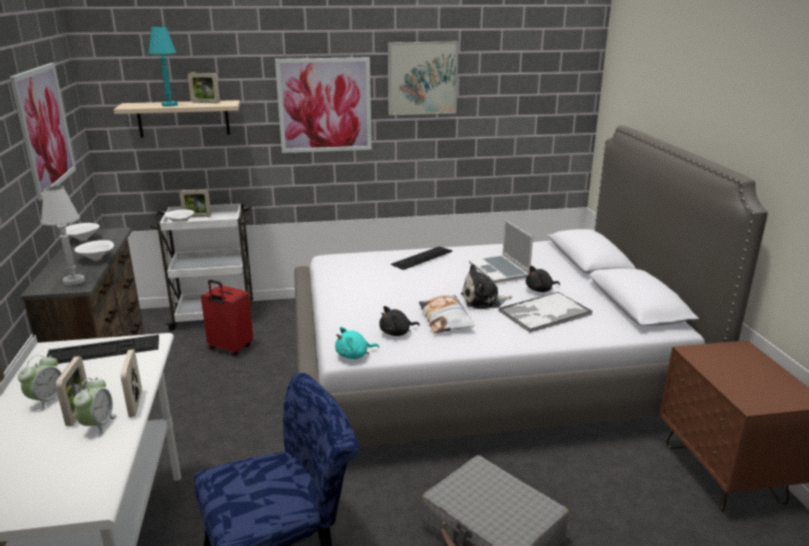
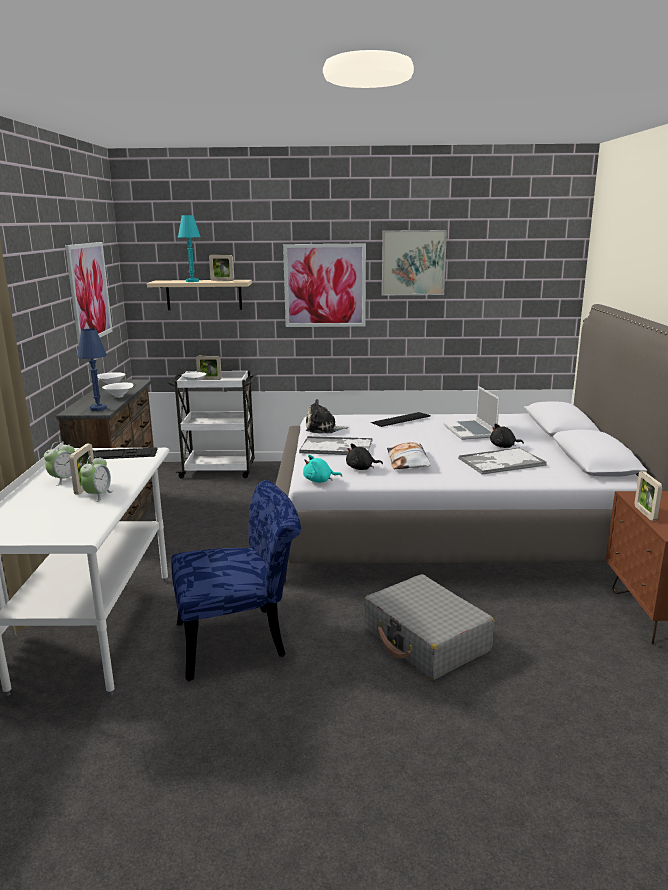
camera: 10 degrees right, 5 degrees down
white table lamp [41,186,85,285] -> blue table lamp [77,329,107,411]
picture frame [121,349,142,417] -> picture frame moved to [634,471,662,521]
red suitcase [201,280,253,356] -> none
plush toy [461,264,512,309] -> plush toy moved to [306,399,349,433]
none -> tray [299,436,372,455]

